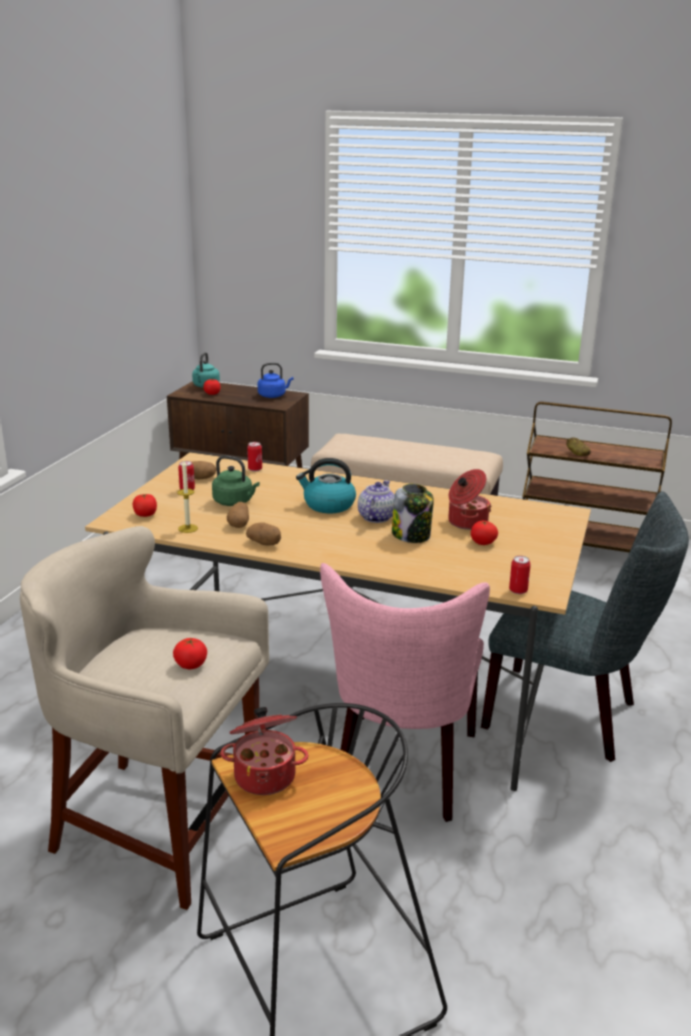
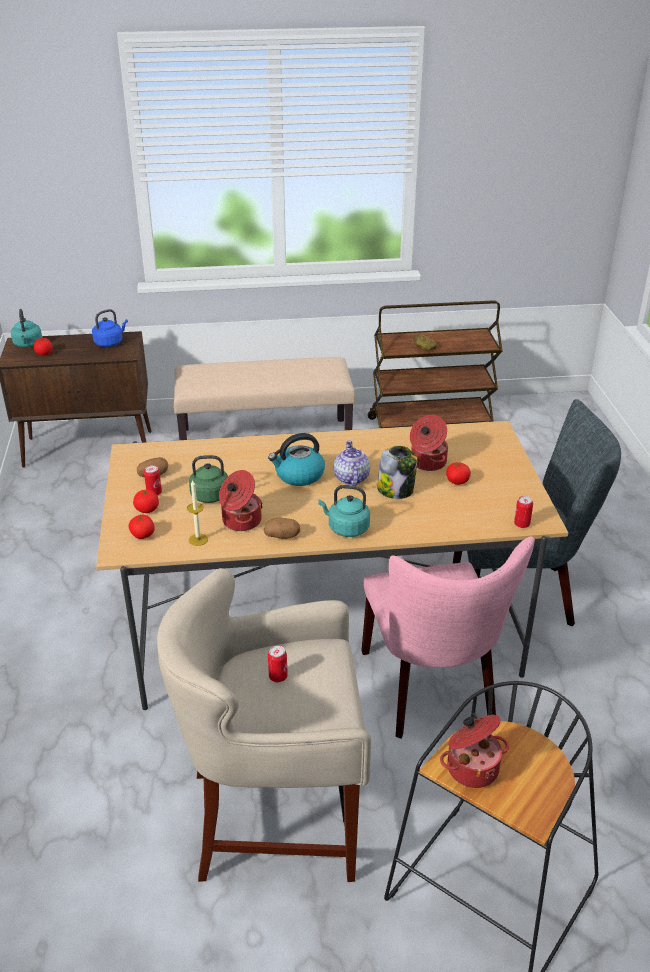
camera: 25 degrees left, 10 degrees up
tomato [173,638,207,669] -> tomato moved to [133,490,159,513]
potato [227,502,249,528] -> cooking pot [219,470,263,531]
can [247,442,262,471] -> can moved to [268,645,288,682]
none -> turquoise kettle [318,485,370,537]

